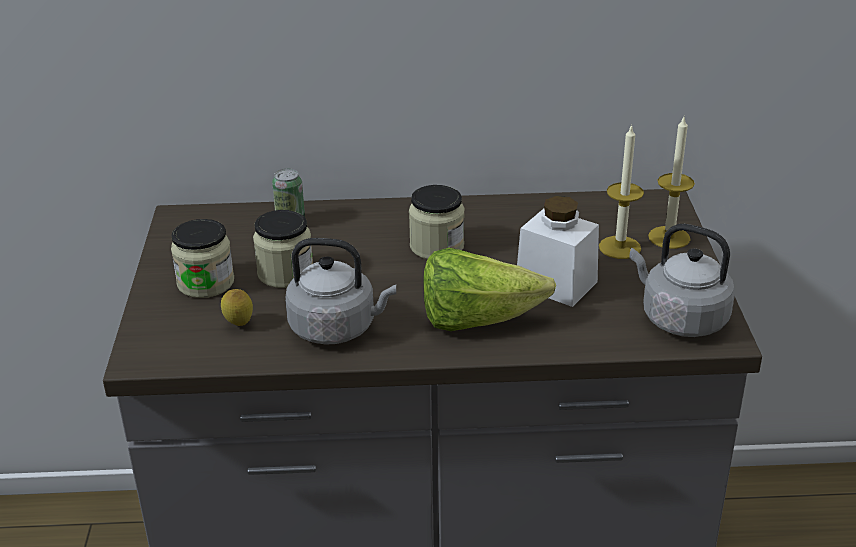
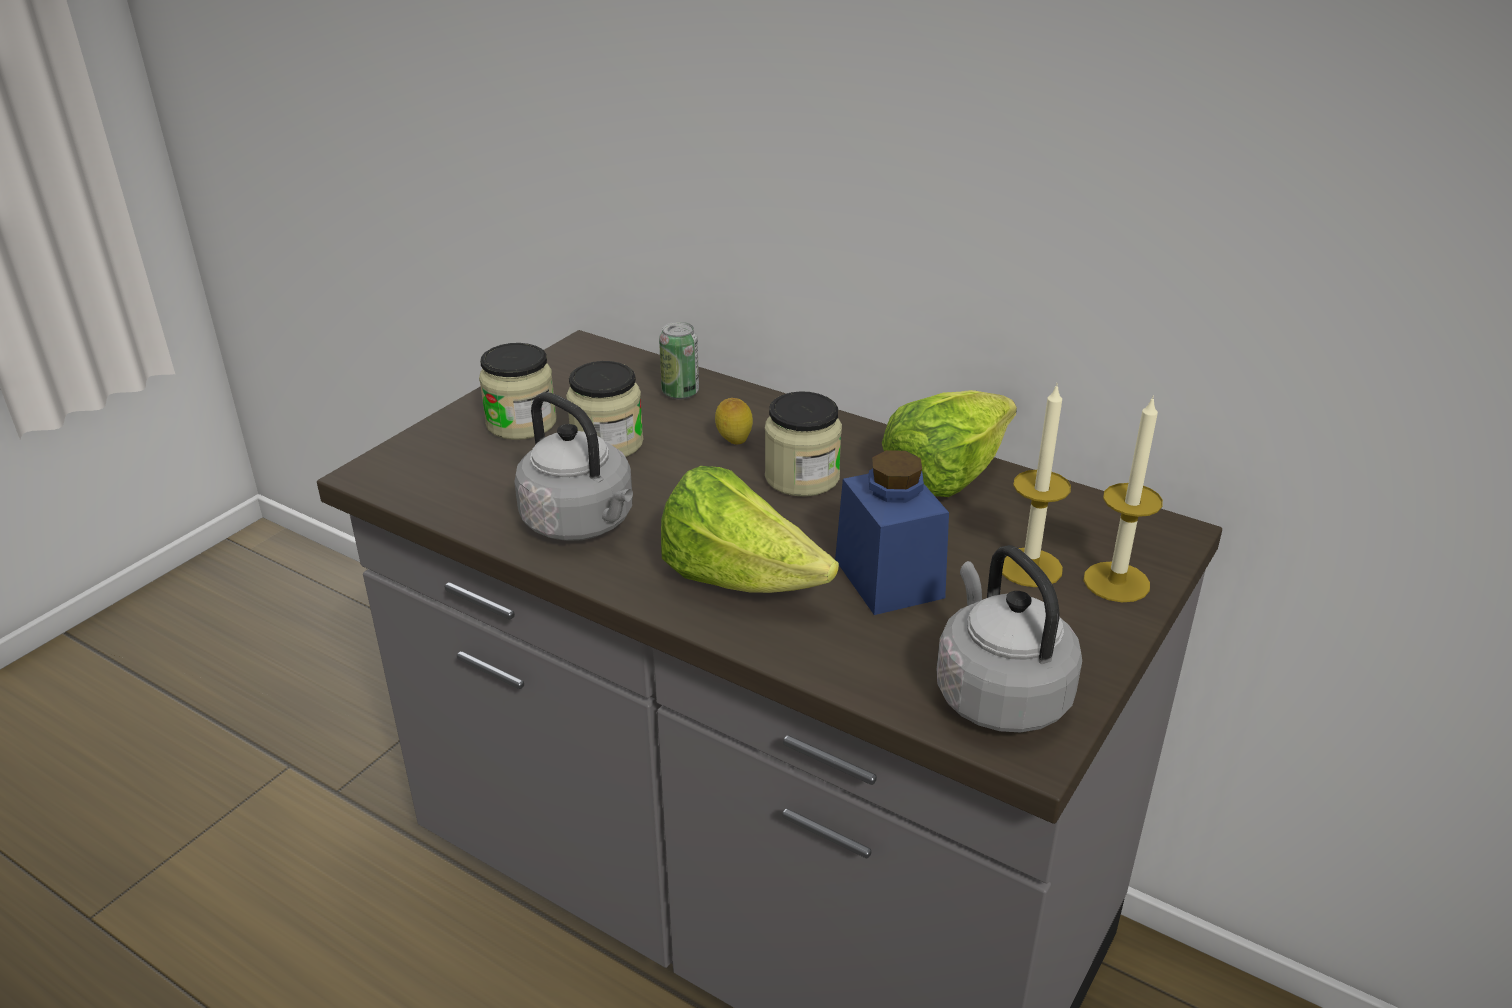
camera: 35 degrees right, 0 degrees up
lemon [221,289,253,326] -> lemon moved to [715,398,753,445]
white jar [517,196,599,307] -> blue jar [835,450,949,615]
none -> lettuce [882,390,1017,497]

